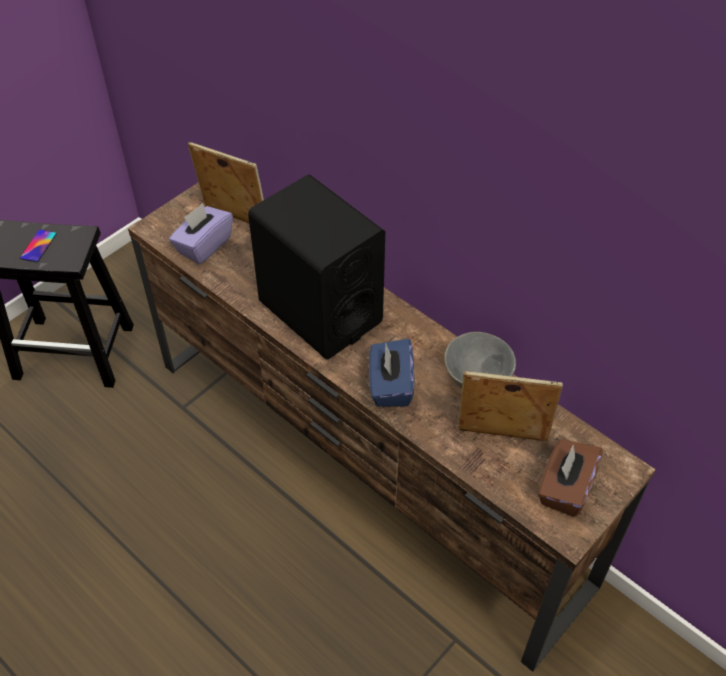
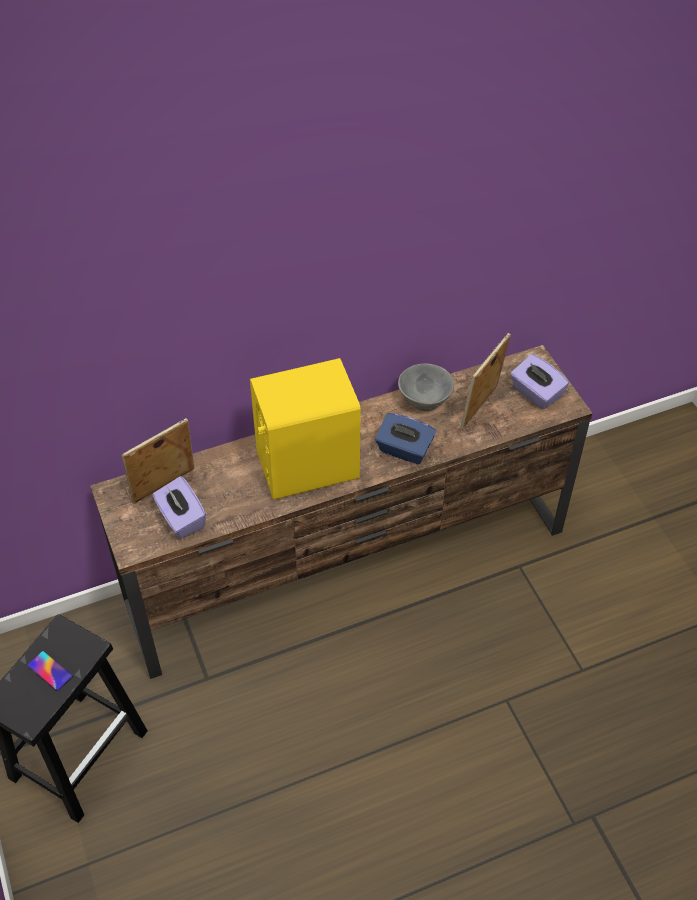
camera: 65 degrees left, 0 degrees up
black speaker [248,175,385,360] -> yellow speaker [250,358,361,500]
brown tissue box [538,439,603,517] -> purple tissue box [510,354,569,409]

